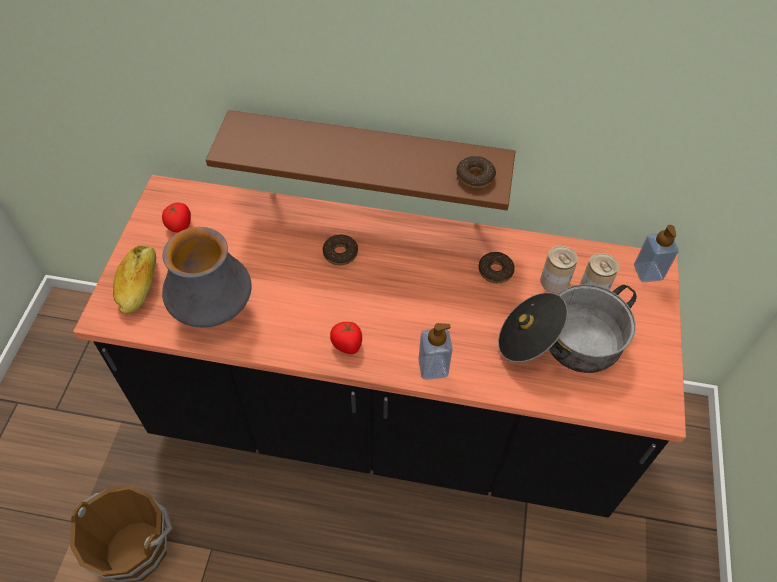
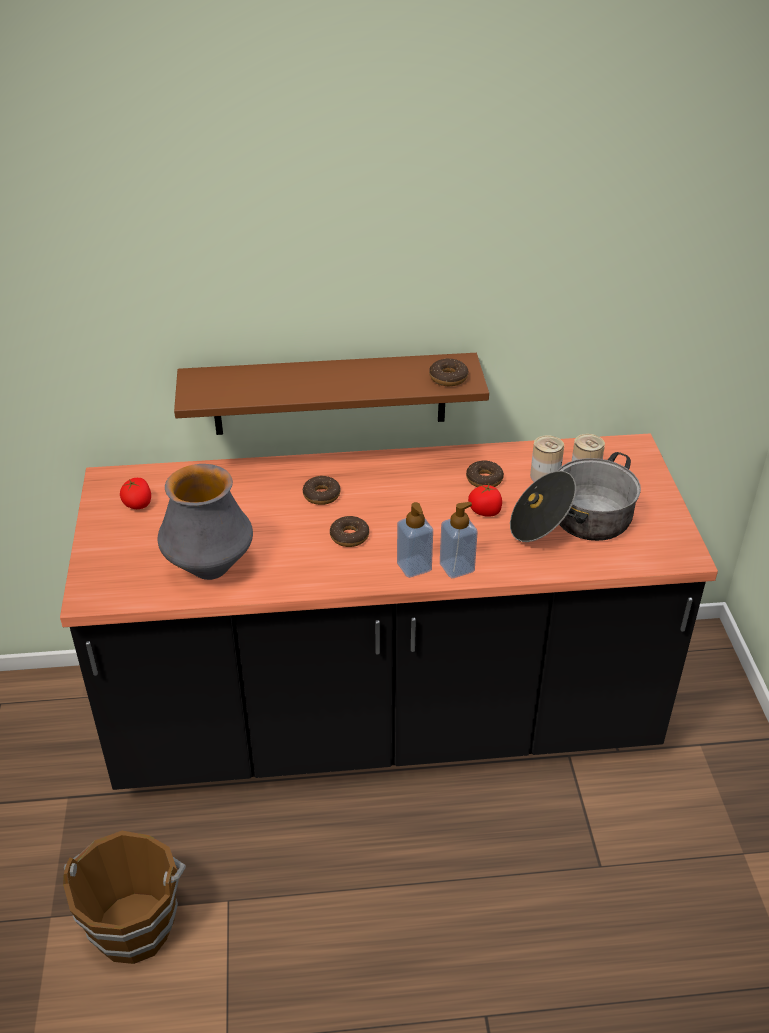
camera: 15 degrees left, 15 degrees down
bread [113,245,156,314] -> none
tomato [330,322,362,354] -> tomato moved to [468,484,502,517]
soap dispenser [634,225,679,282] -> soap dispenser moved to [397,502,433,578]
none -> donut [330,516,369,547]

